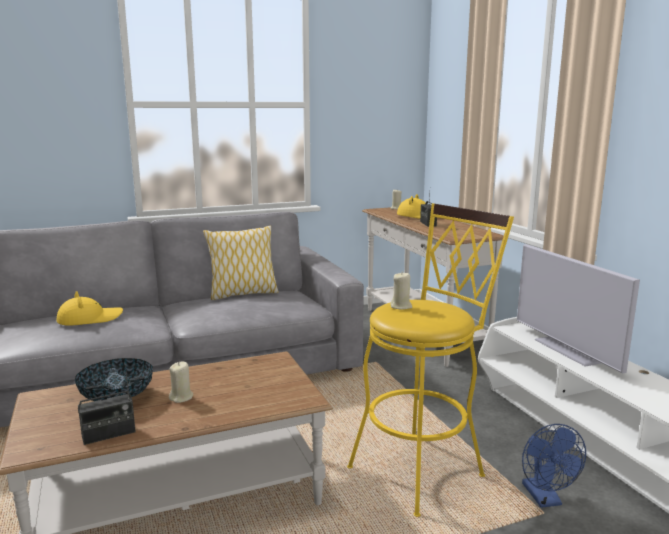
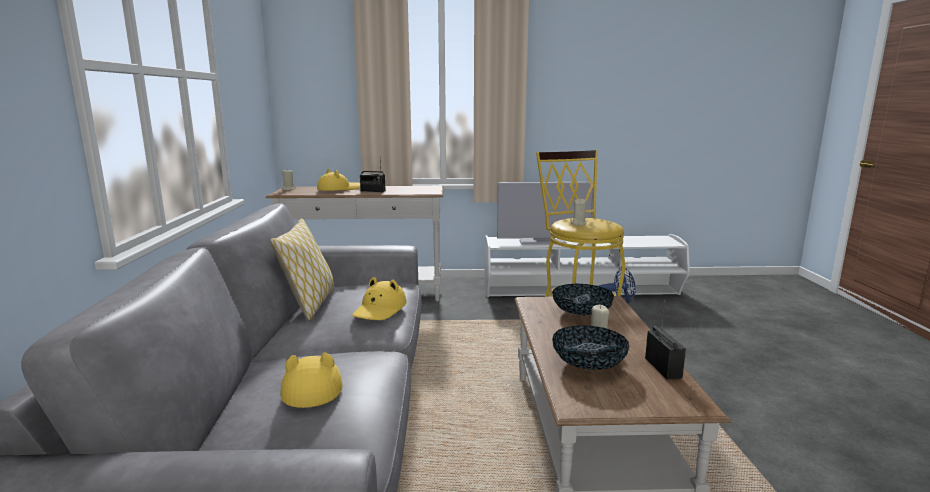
camera: 70 degrees left, 0 degrees up
none -> yellow hat [352,277,407,320]
none -> bowl [552,284,614,315]

